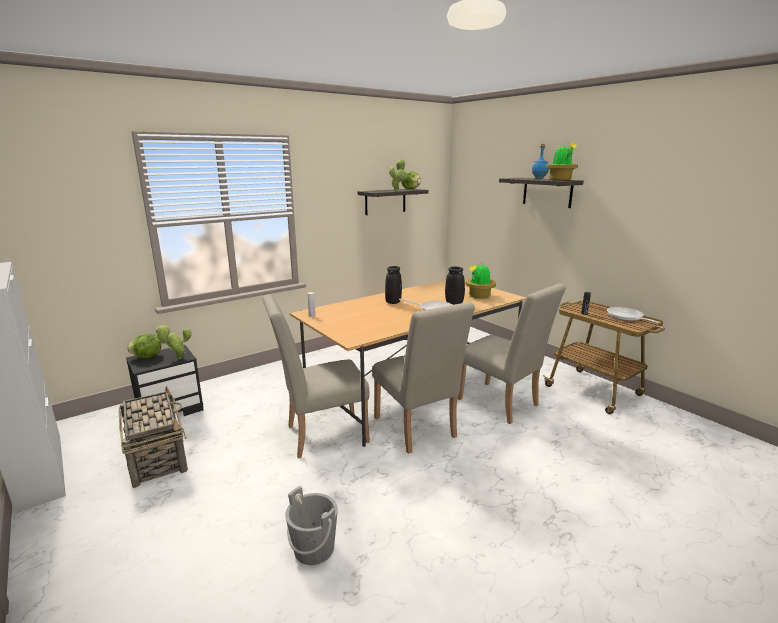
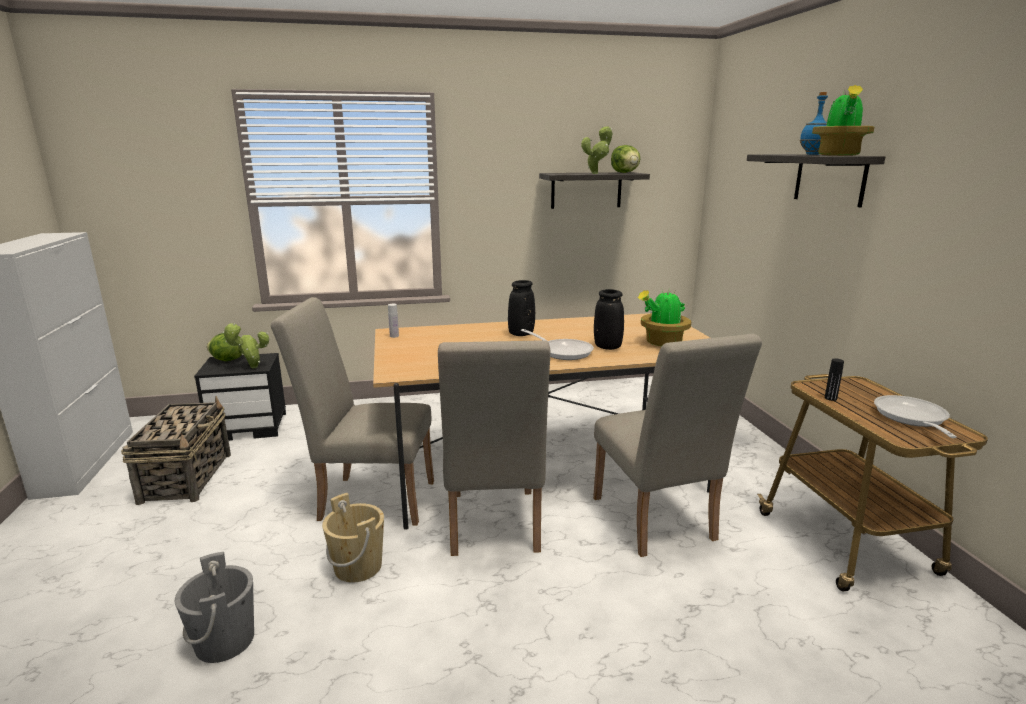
camera: 25 degrees right, 0 degrees up
none -> beige bucket [322,493,384,583]

